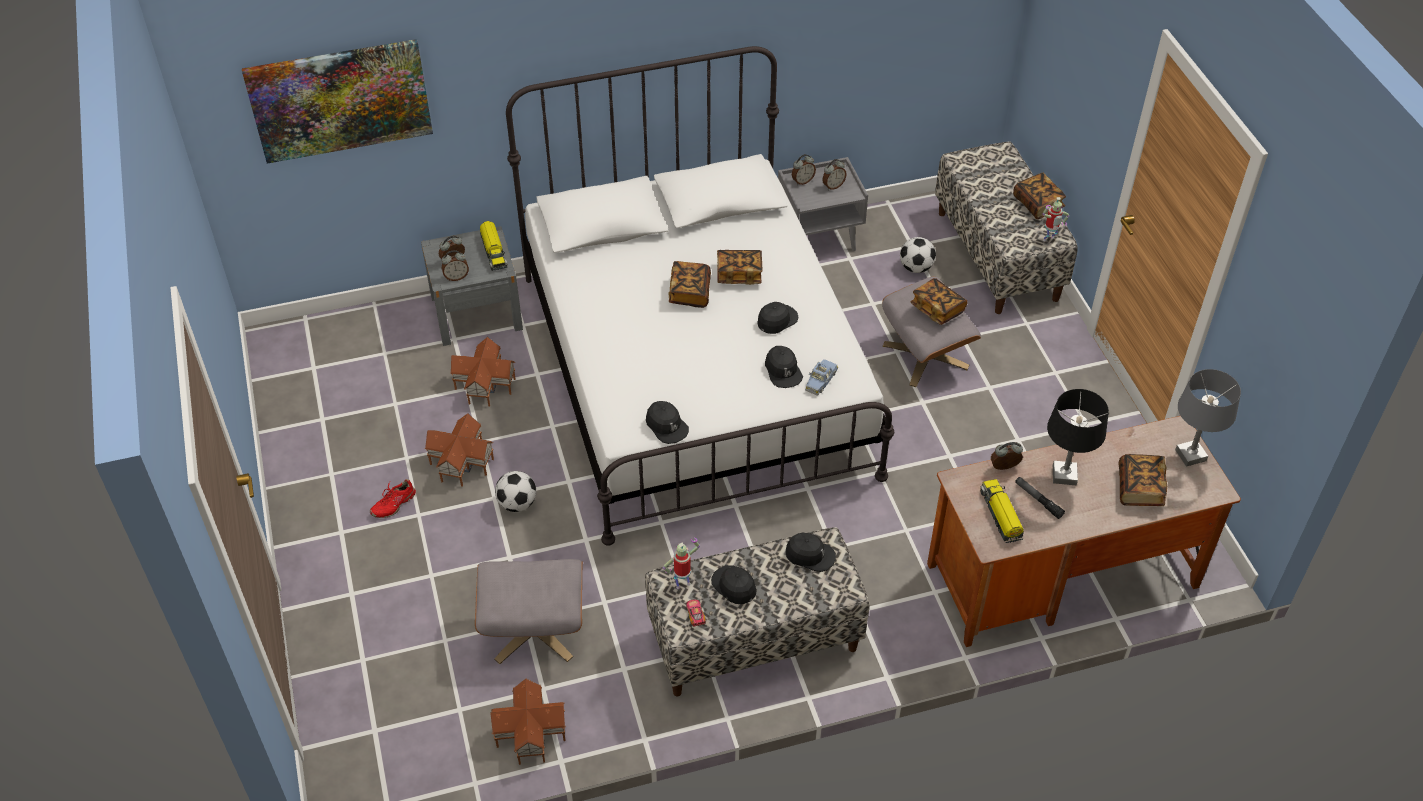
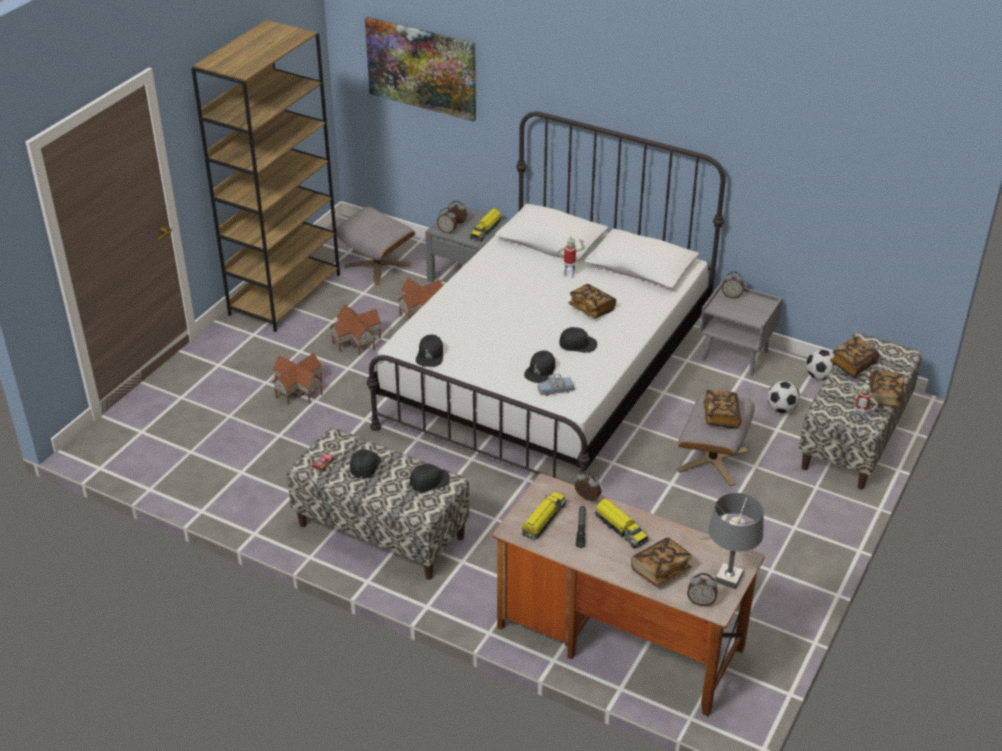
camera: 45 degrees right, 10 degrees down
red shoe [370,479,416,518] -> none
grey ottoman [475,559,583,664] -> grey ottoman moved to [336,207,415,285]
toy house [490,679,566,765] -> toy house moved to [272,353,322,405]
football [495,471,536,512] -> football moved to [806,349,835,381]
toy robot [663,538,700,589] -> toy robot moved to [558,236,585,278]
book [668,261,711,308] -> book moved to [830,337,879,378]
black cap [786,533,836,572] -> black cap turned 90 degrees counterclockwise [410,464,450,492]
alarm clock [822,159,847,190] -> alarm clock moved to [687,573,718,606]
black table lamp [1047,389,1109,485] -> toy truck [594,498,648,549]
none -> brown bookcase [191,20,340,332]

